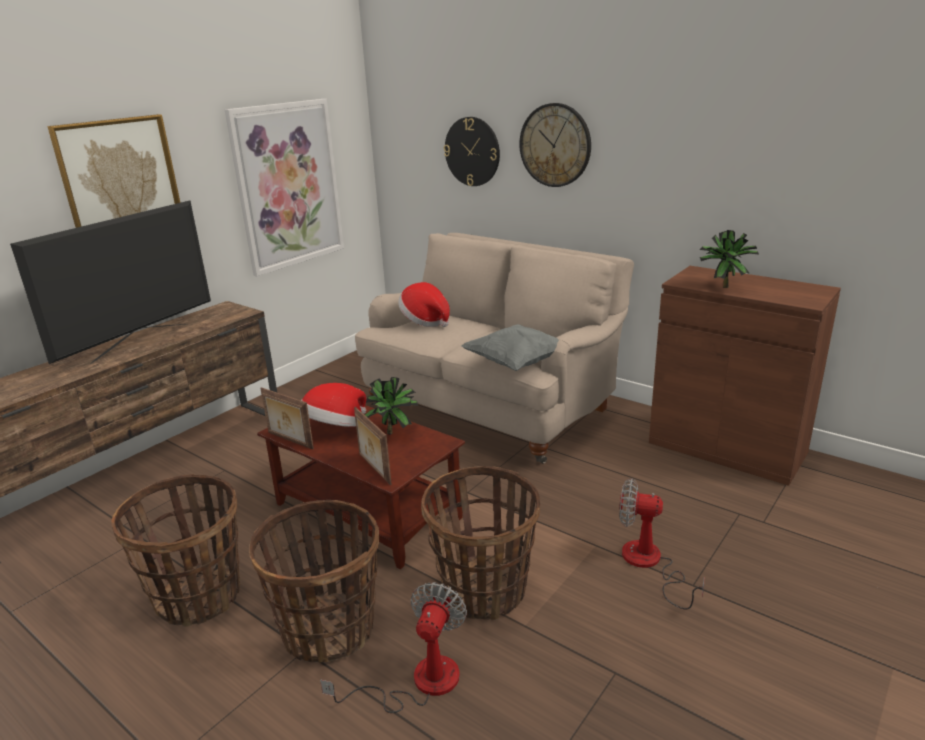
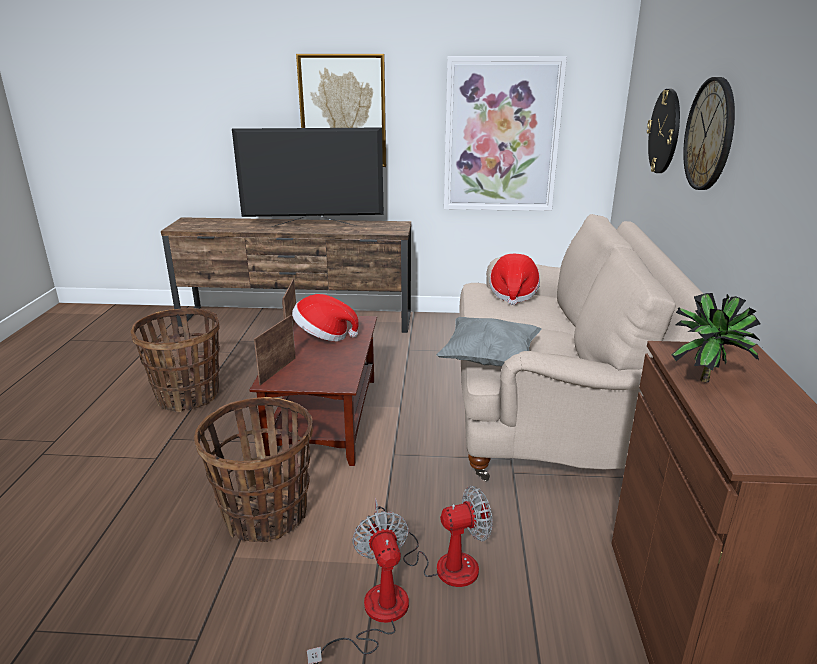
camera: 55 degrees right, 0 degrees up
basket [249,500,379,663] -> none
fan [320,582,467,713] -> fan moved to [375,486,493,587]
potted plant [365,377,418,435] -> none

